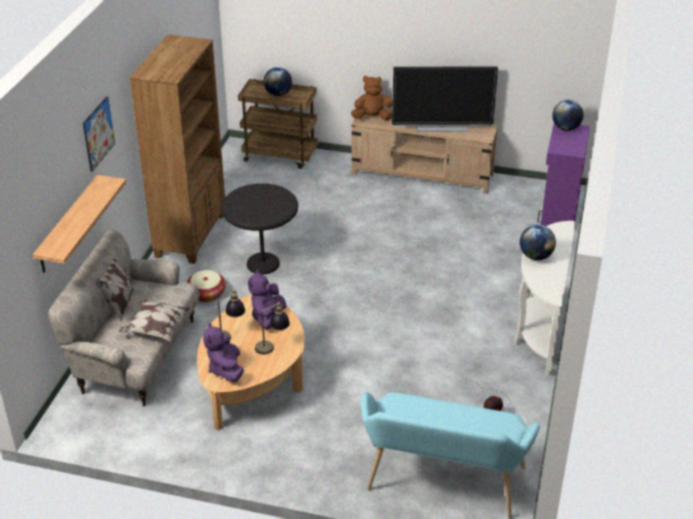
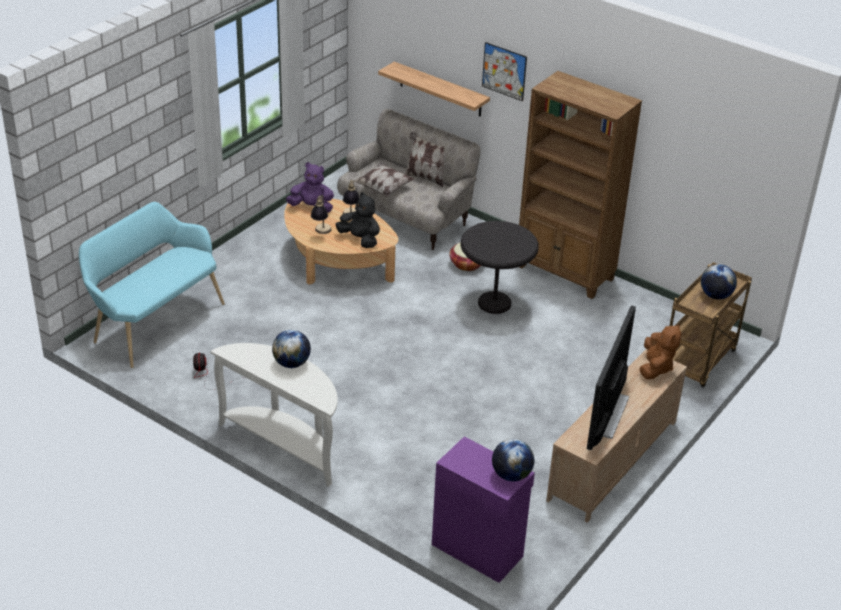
camera: 110 degrees right, 0 degrees up
purple plush toy [248,270,287,330] -> black plush toy [336,192,380,248]

